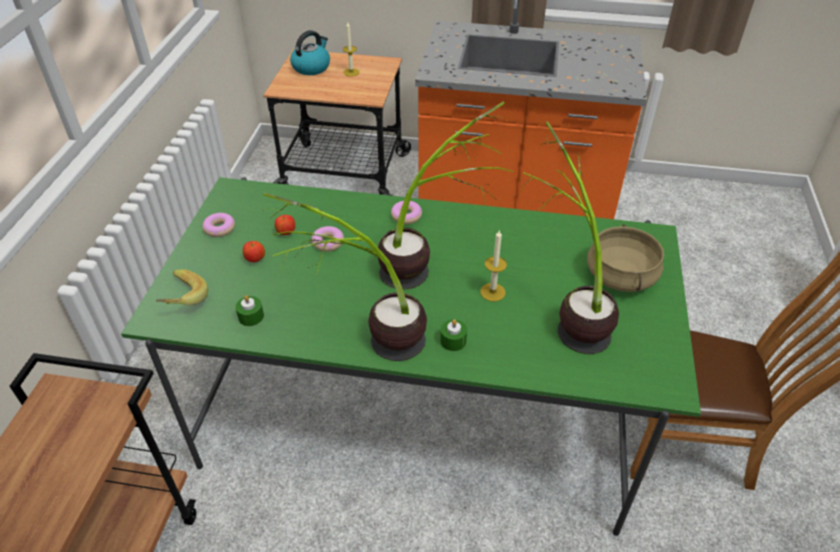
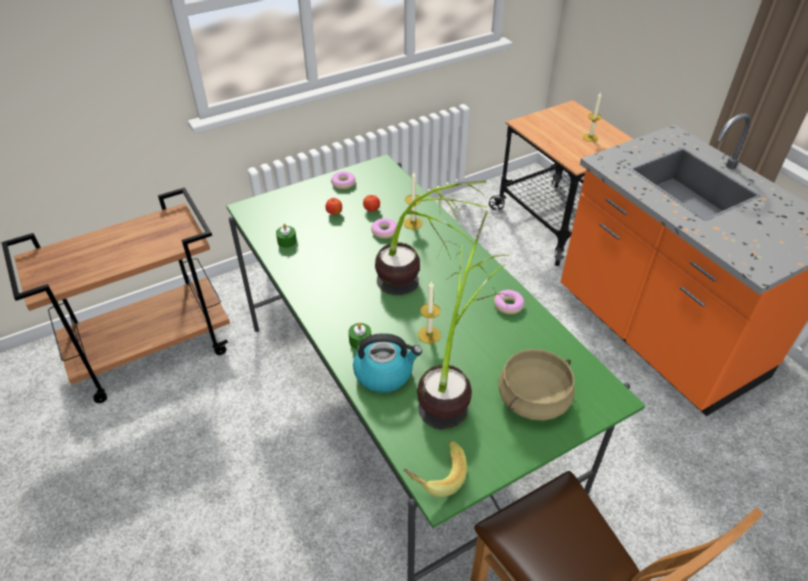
camera: 50 degrees right, 0 degrees up
banana [156,269,208,305] -> banana moved to [403,441,467,497]
potted plant [262,193,427,361] -> none
kettle [290,30,330,75] -> kettle moved to [353,333,422,393]
donut [391,201,422,224] -> donut moved to [494,290,524,314]
none -> candle [404,172,423,230]

